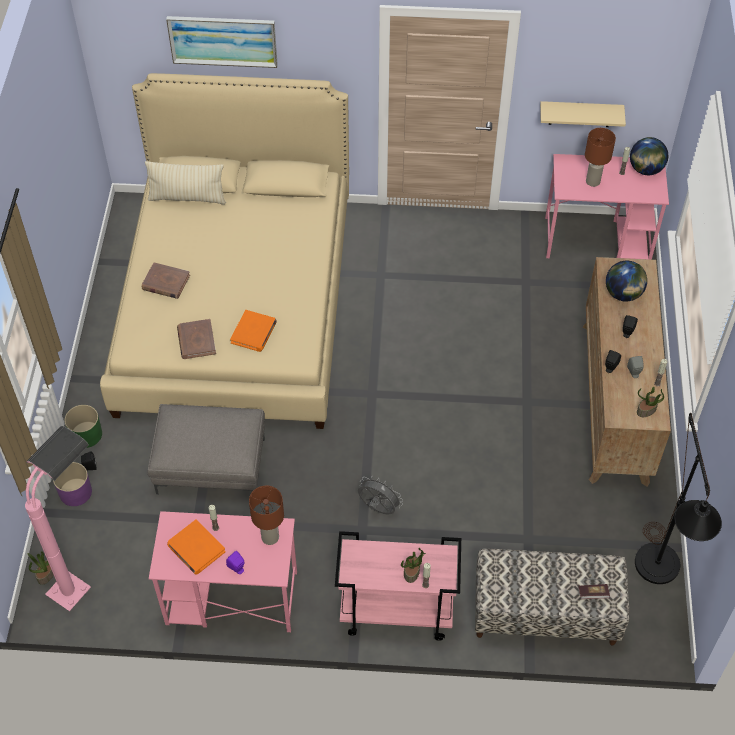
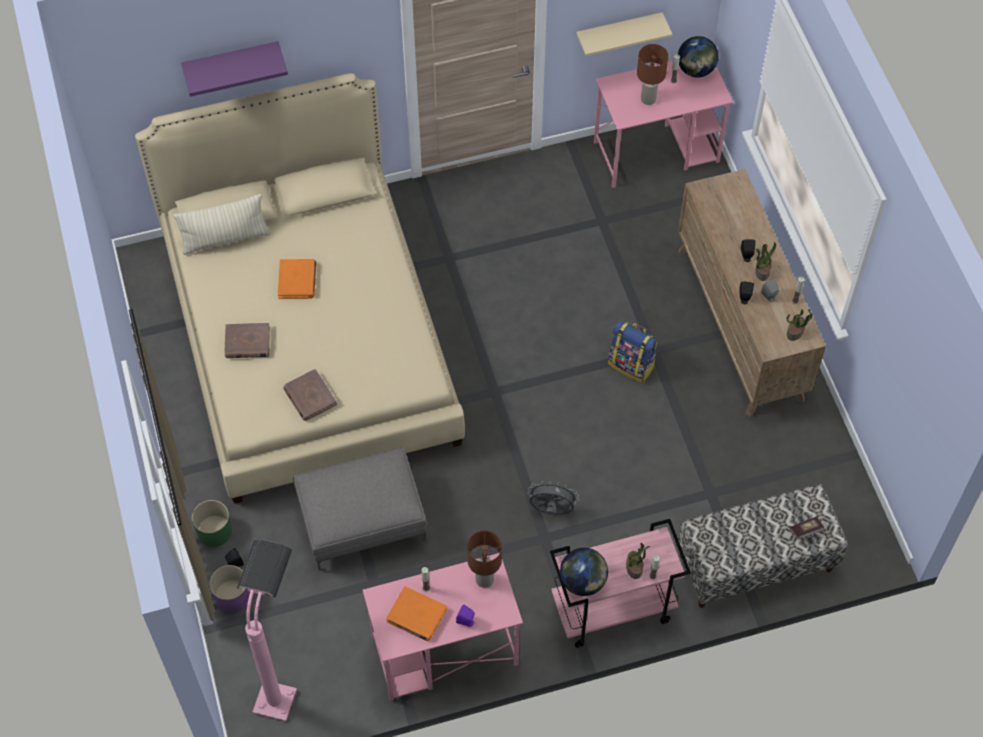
camera: 20 degrees left, 5 degrees up
potted plant [28,551,53,585] -> potted plant moved to [755,242,776,281]
picture [166,16,278,68] -> purple shelf [181,41,288,97]
orange book [230,310,277,352] -> orange book moved to [278,259,316,299]
globe [606,261,647,302] -> globe moved to [560,548,608,596]
black floor lamp [635,413,722,584] -> none
none -> backpack [608,321,657,383]

